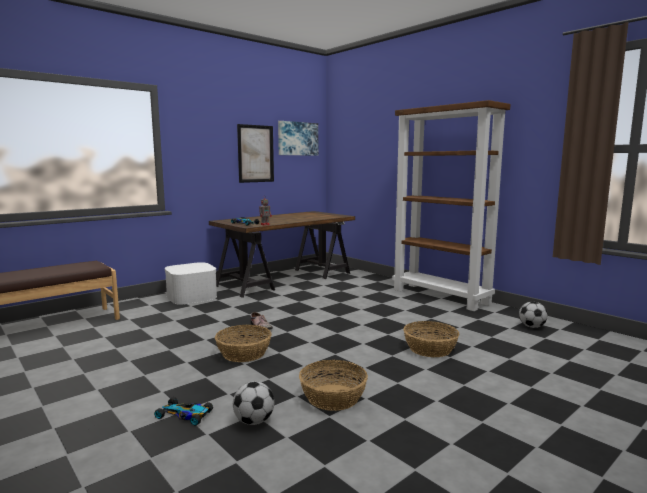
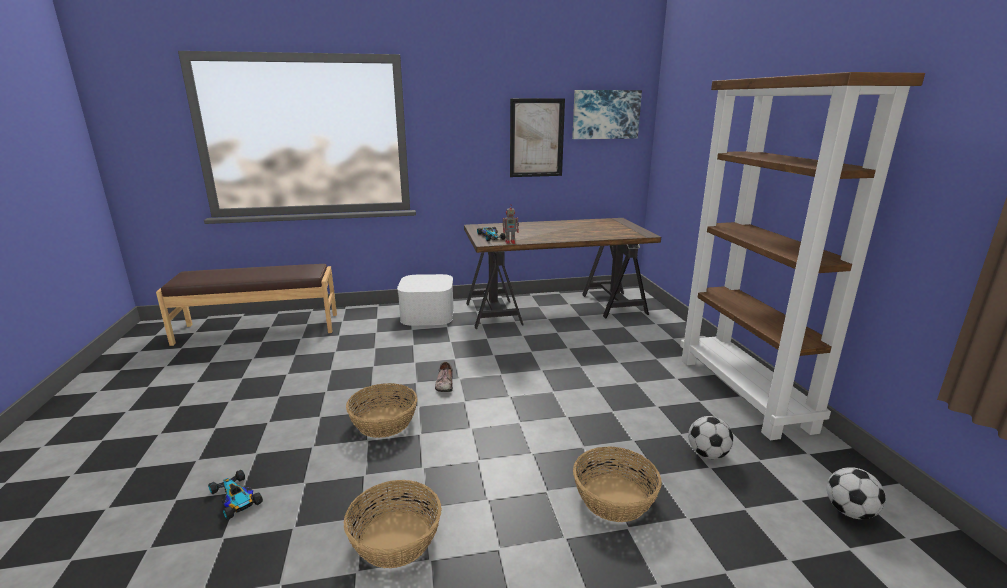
camera: 30 degrees right, 10 degrees up
football [233,381,274,425] -> football moved to [688,416,733,459]

